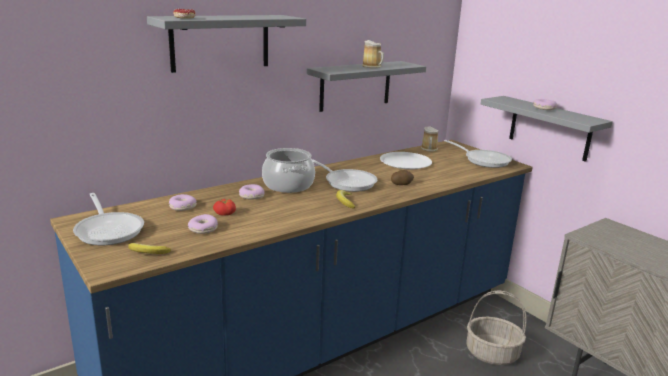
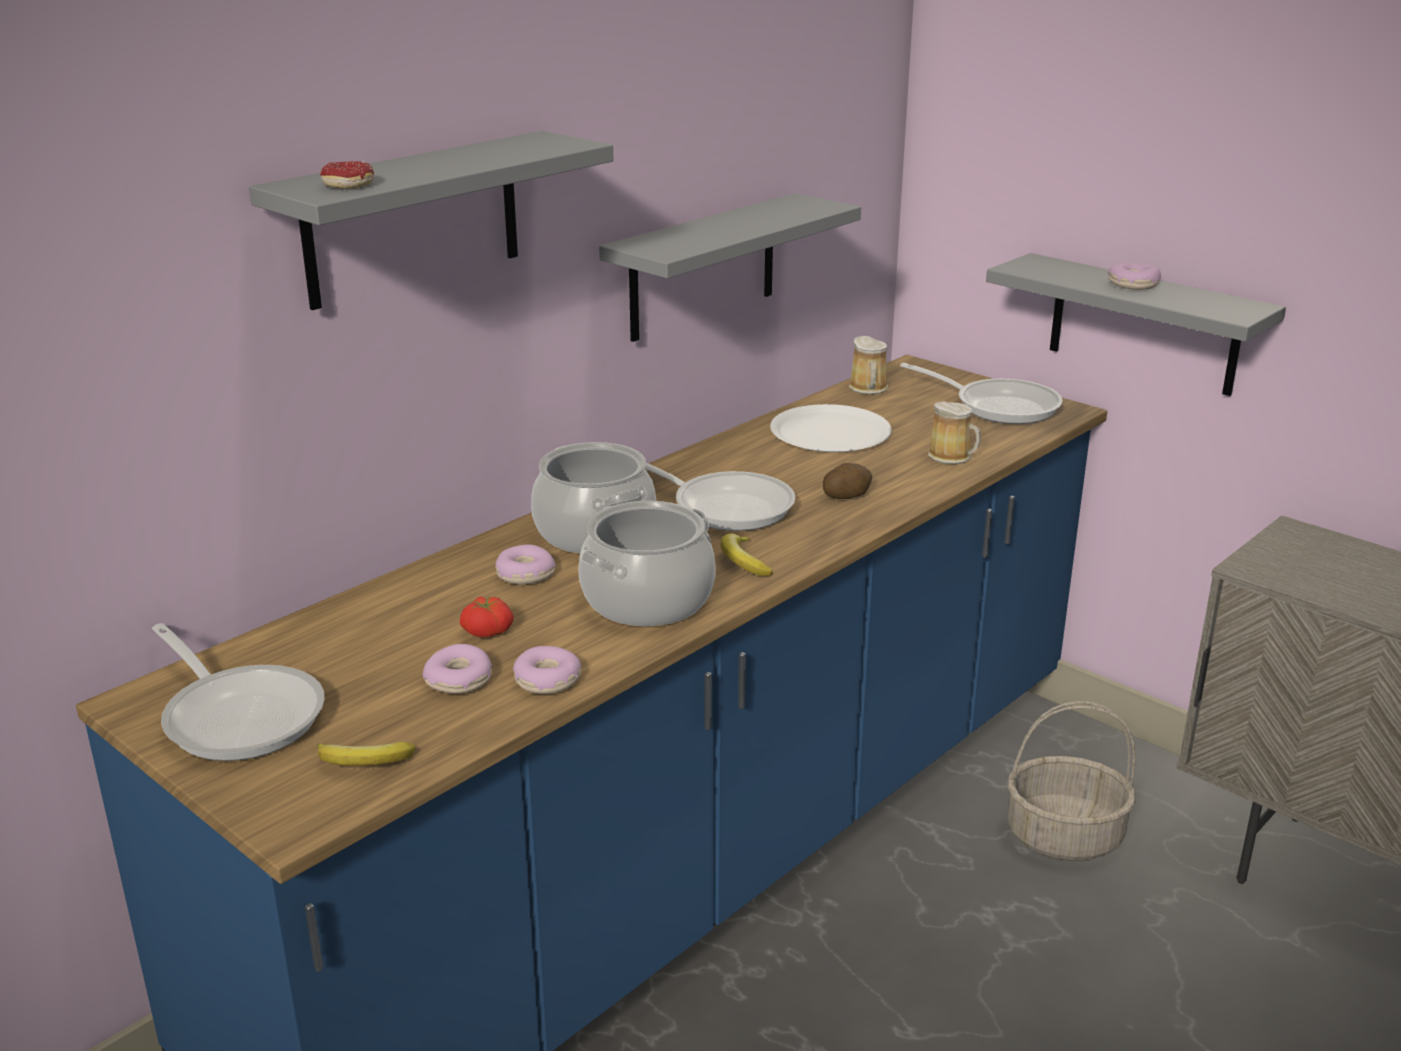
camera: 10 degrees left, 5 degrees up
donut [169,194,197,211] -> donut moved to [513,646,581,694]
mug [362,40,384,68] -> mug moved to [928,401,981,465]
none -> cooking pot [578,501,716,626]

